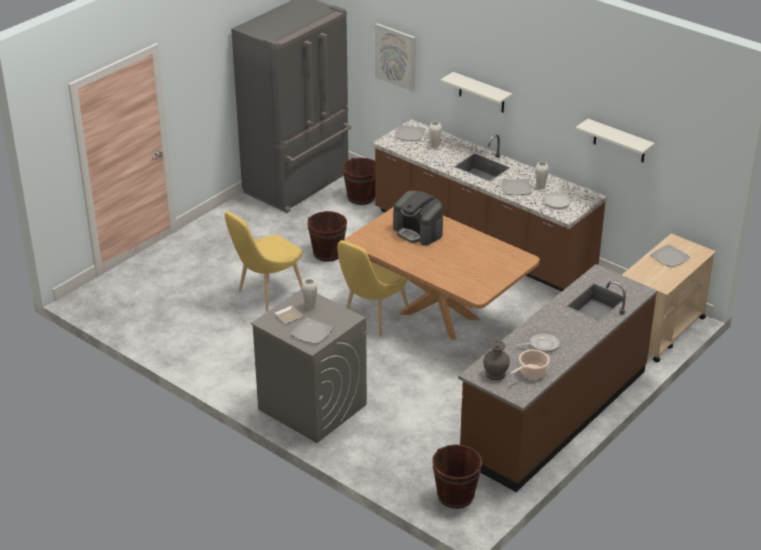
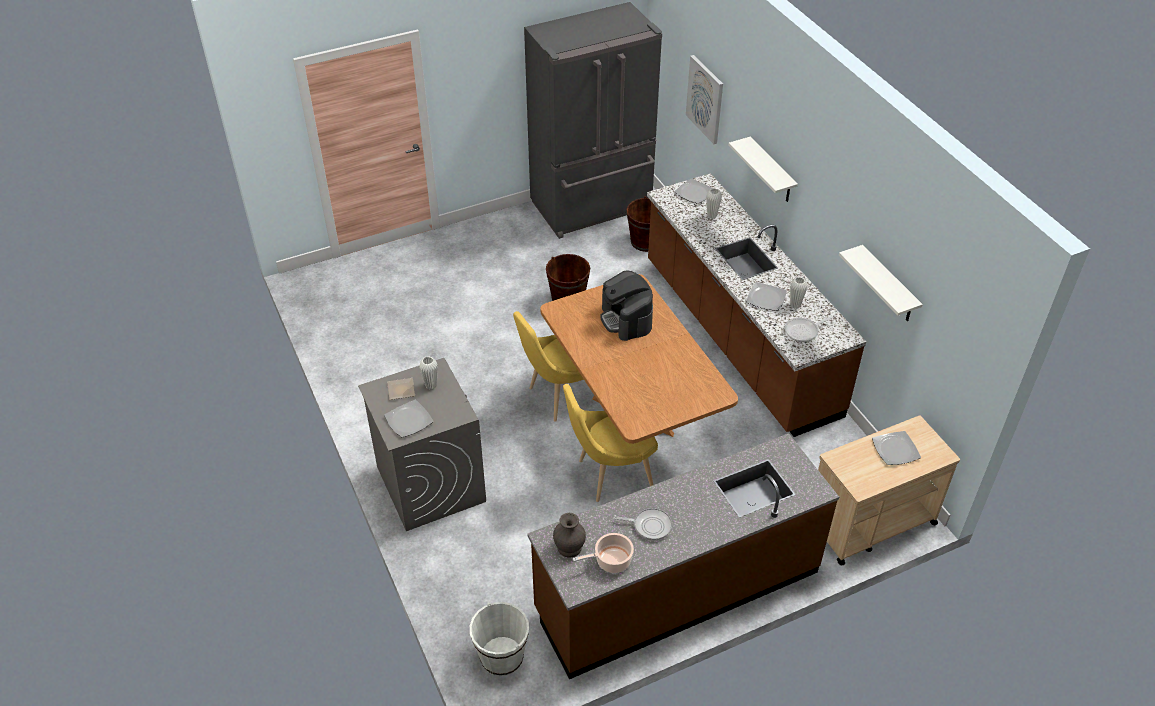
camera: 25 degrees right, 10 degrees up
yellow chair [225,211,303,311] -> yellow chair moved to [563,384,658,502]
brown bucket [432,444,482,509] -> white bucket [470,602,529,676]

